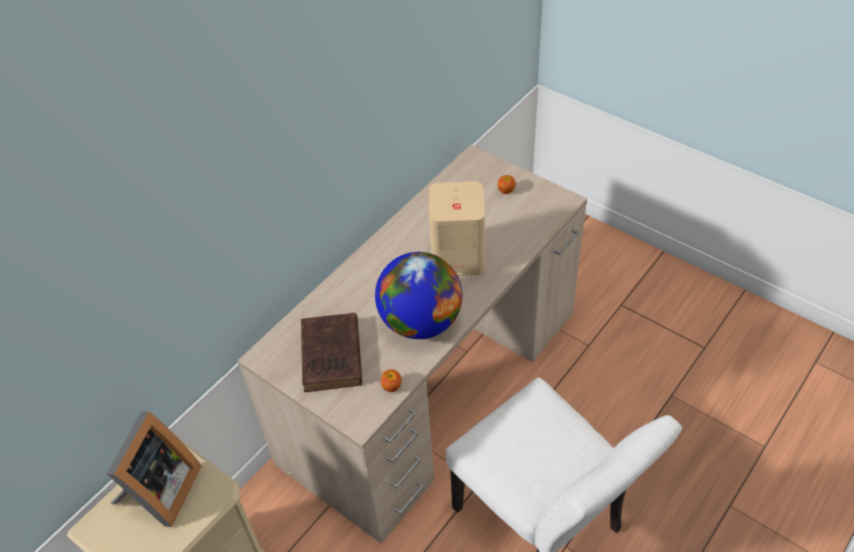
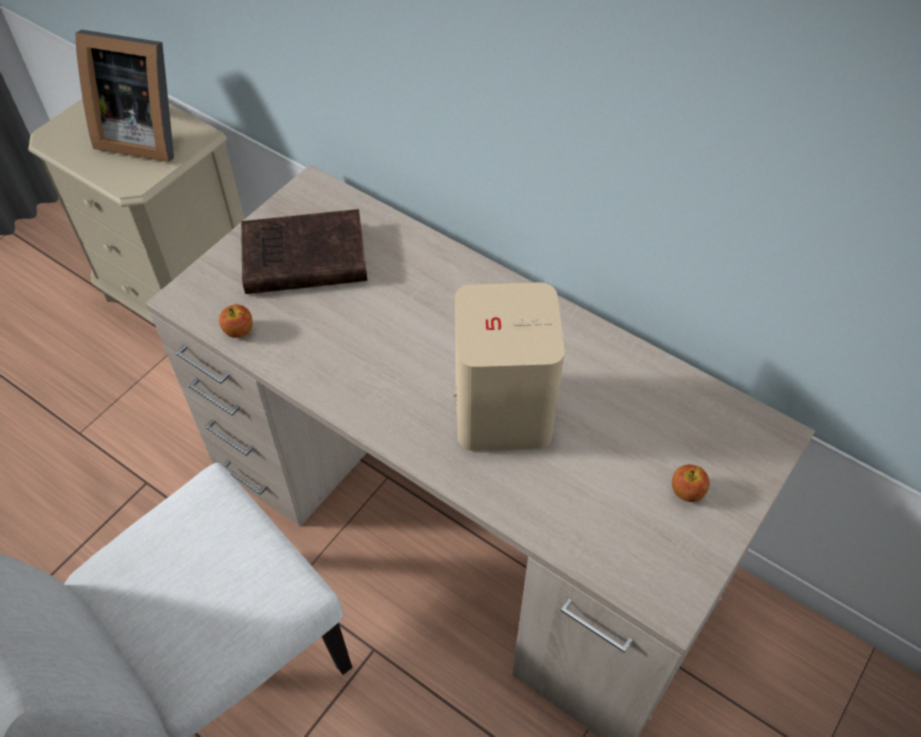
camera: 85 degrees right, 5 degrees up
globe [375,252,462,339] -> none

